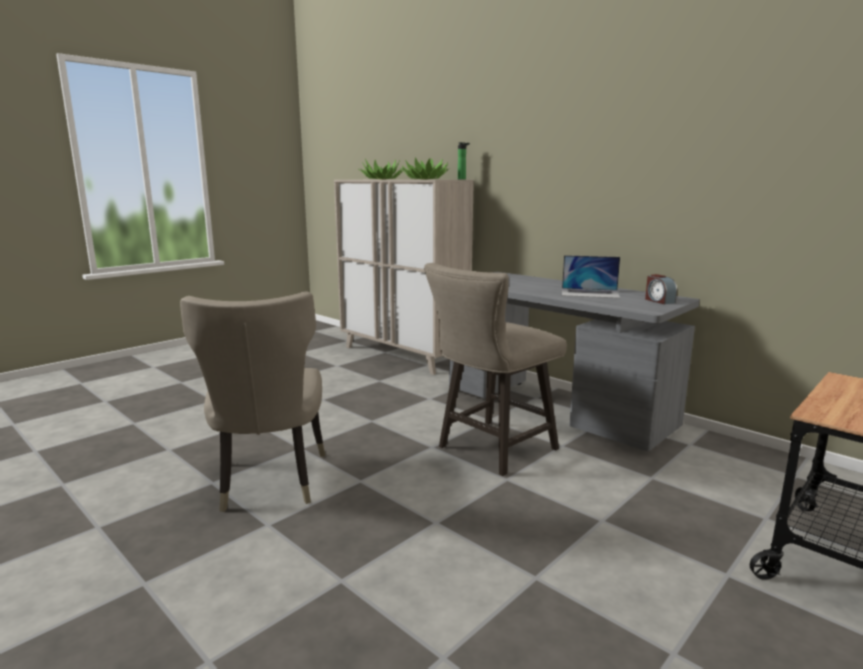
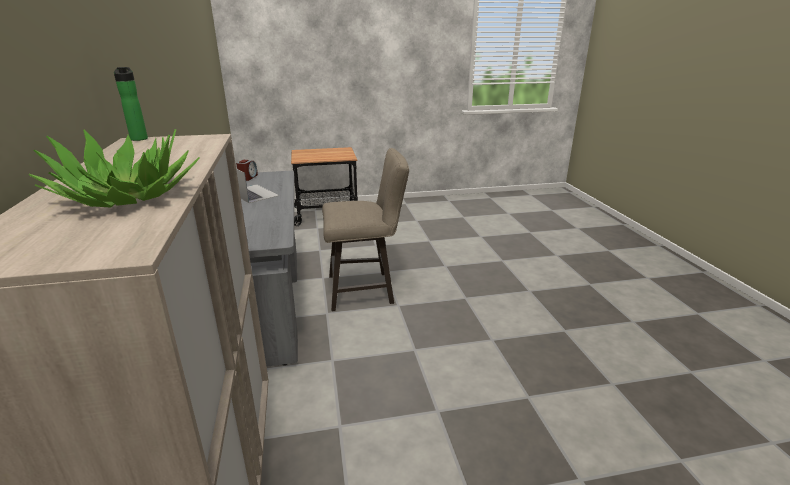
camera: 145 degrees left, 10 degrees up
beige chair [180,291,325,512] -> none
potted plant [400,157,450,180] -> none

